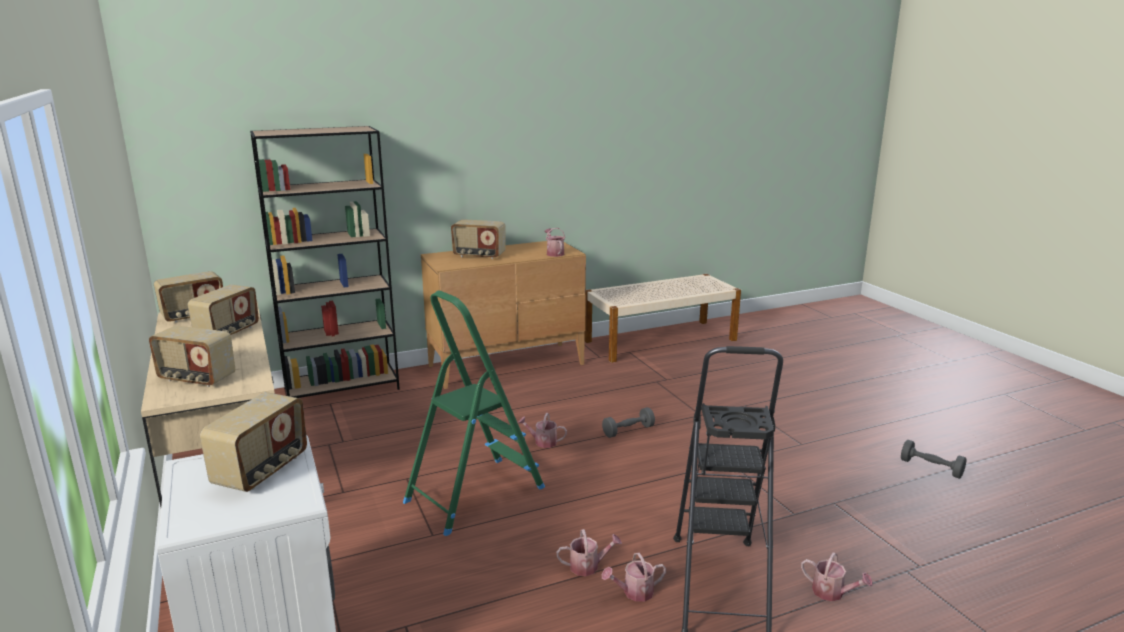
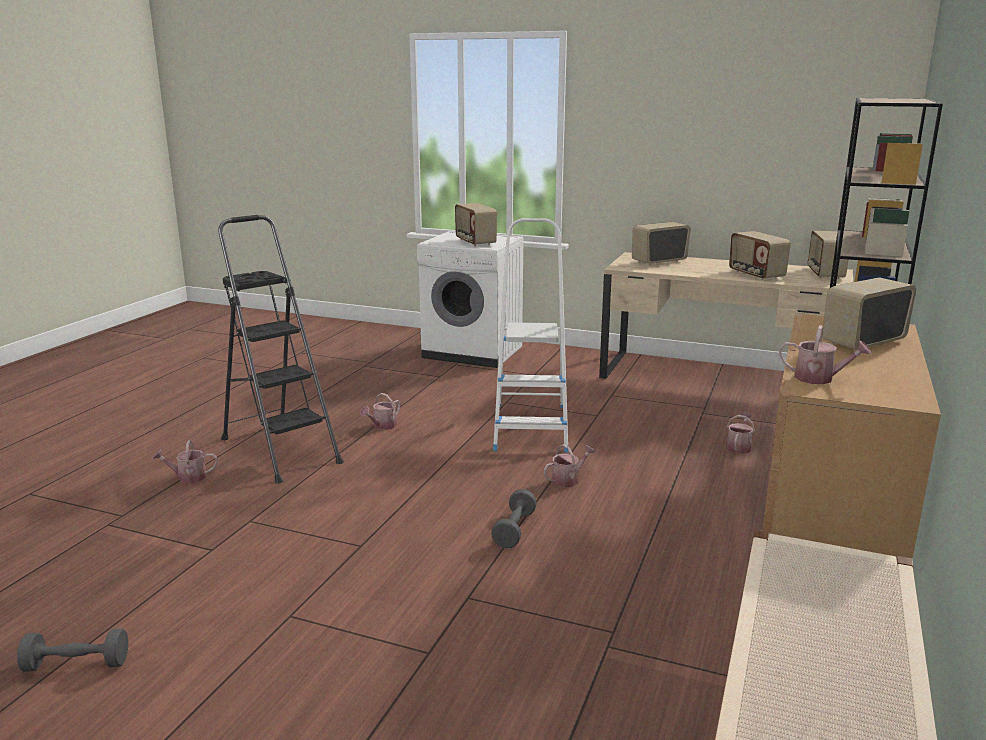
camera: 135 degrees right, 0 degrees up
green step ladder [403,291,545,536] -> white step ladder [493,218,568,452]
watering can [602,553,666,602] -> watering can moved to [726,412,755,454]

